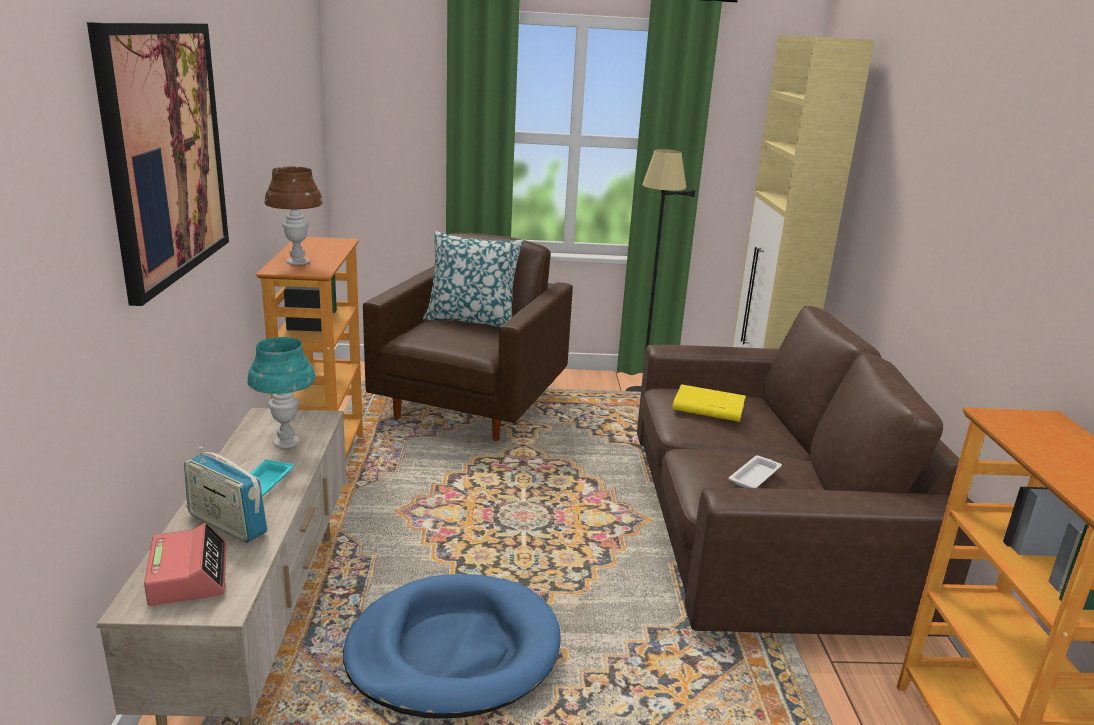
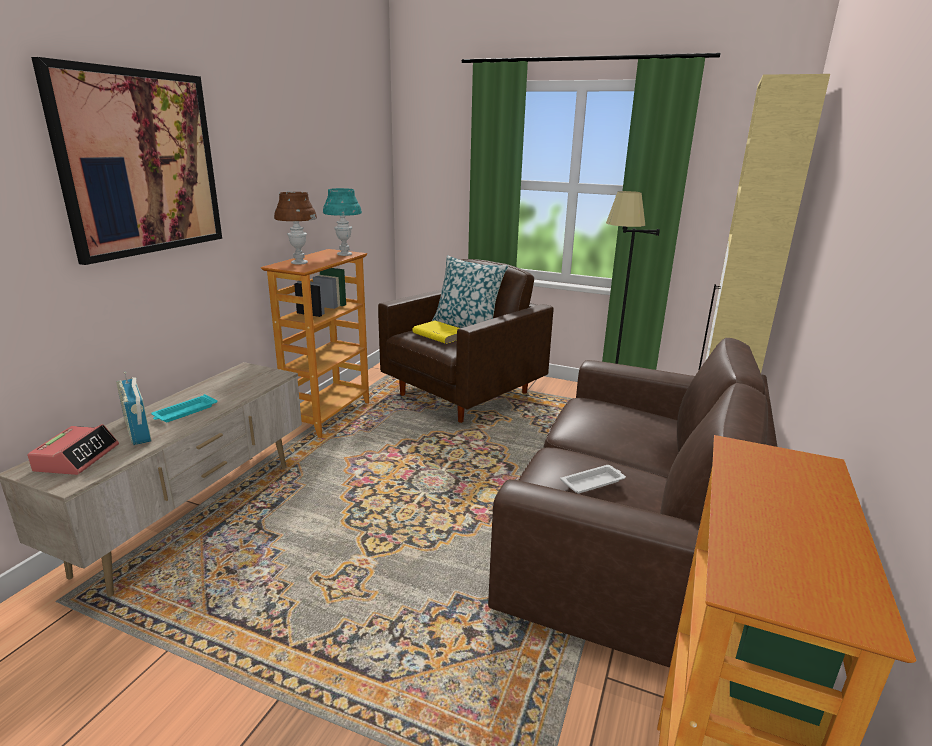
camera: 25 degrees right, 0 degrees up
turquoise table lamp [247,337,315,448] -> turquoise table lamp moved to [323,188,362,256]
blue dog bed [343,574,561,718] -> none
yellow book [672,384,746,422] -> yellow book moved to [412,321,460,344]

